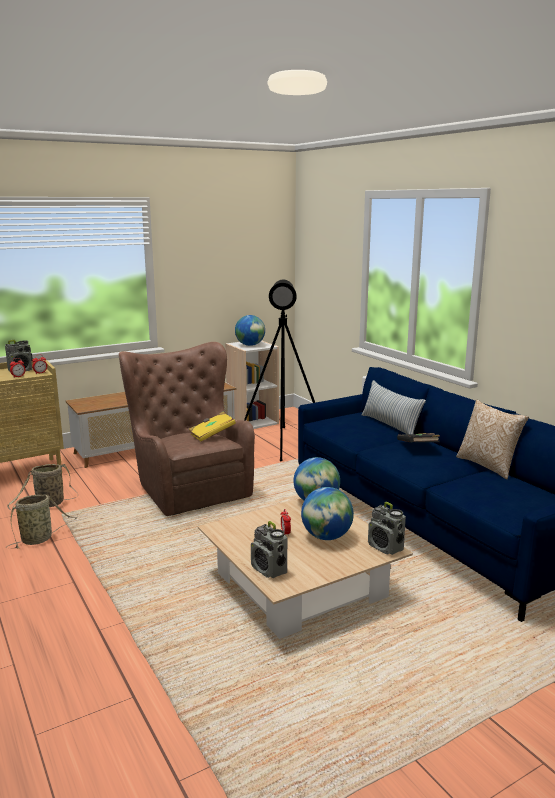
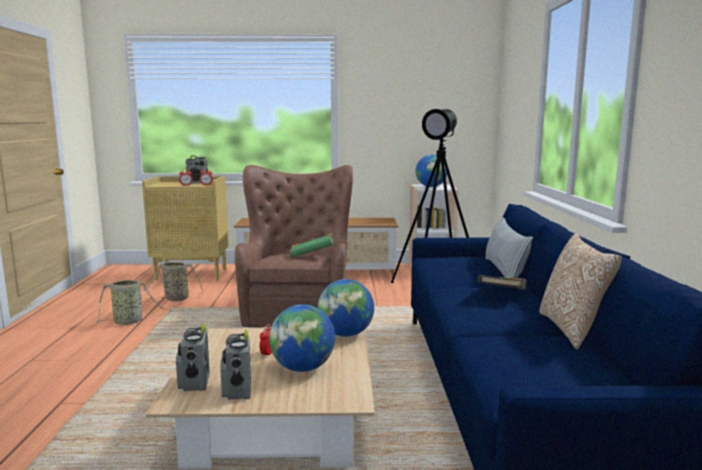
camera: 30 degrees right, 5 degrees down
yellow book [188,412,236,441] -> green book [289,233,333,258]
radio [368,502,406,555] -> radio moved to [220,330,251,400]

